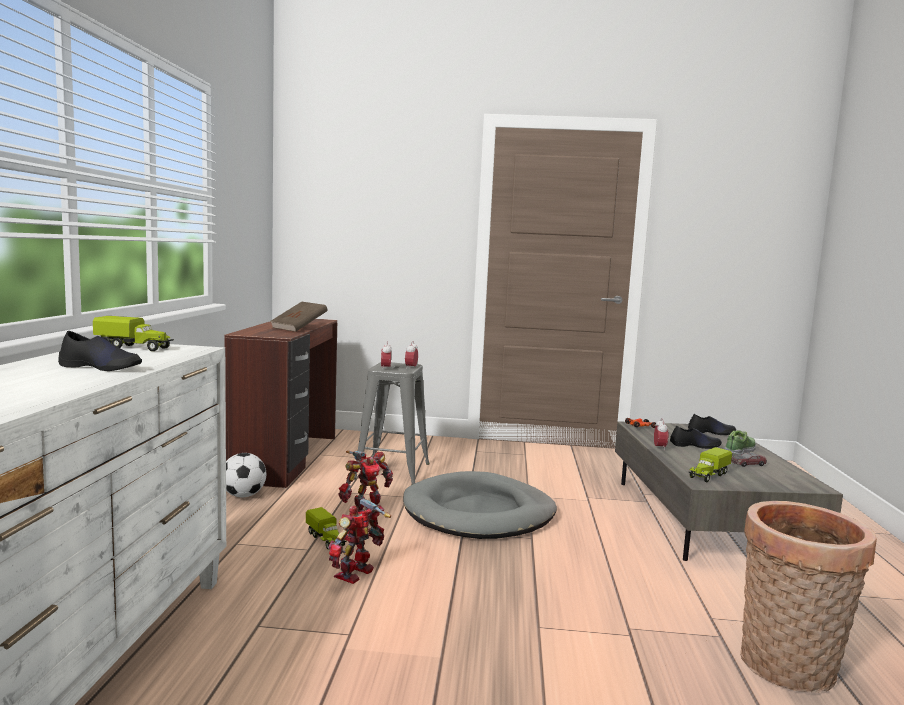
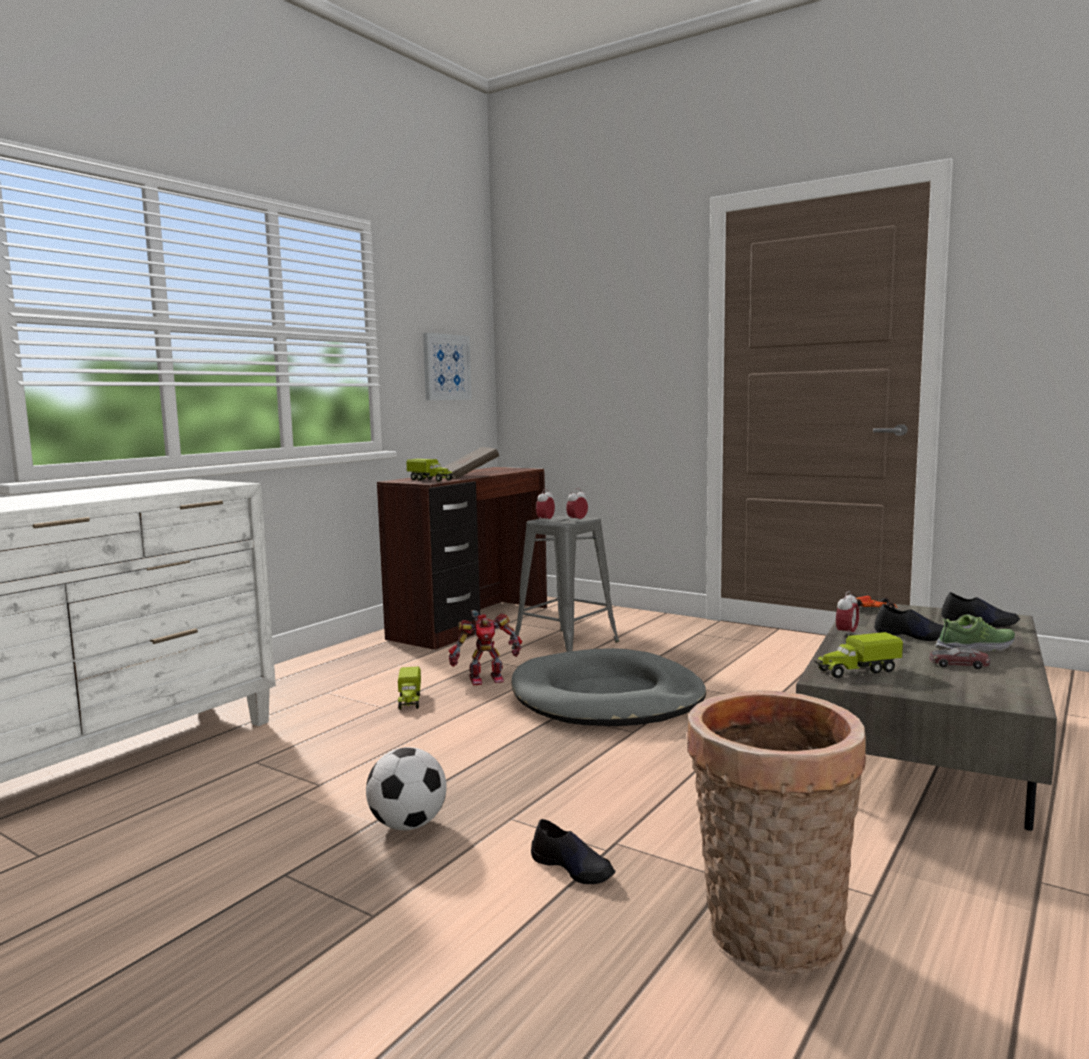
camera: 30 degrees right, 0 degrees up
black shoe [58,331,142,371] -> black shoe moved to [531,819,615,884]
toy truck [93,316,174,351] -> toy truck moved to [406,458,454,482]
football [226,453,266,497] -> football moved to [366,747,447,830]
toy robot [328,498,391,584] -> none
none -> picture [423,333,472,400]

